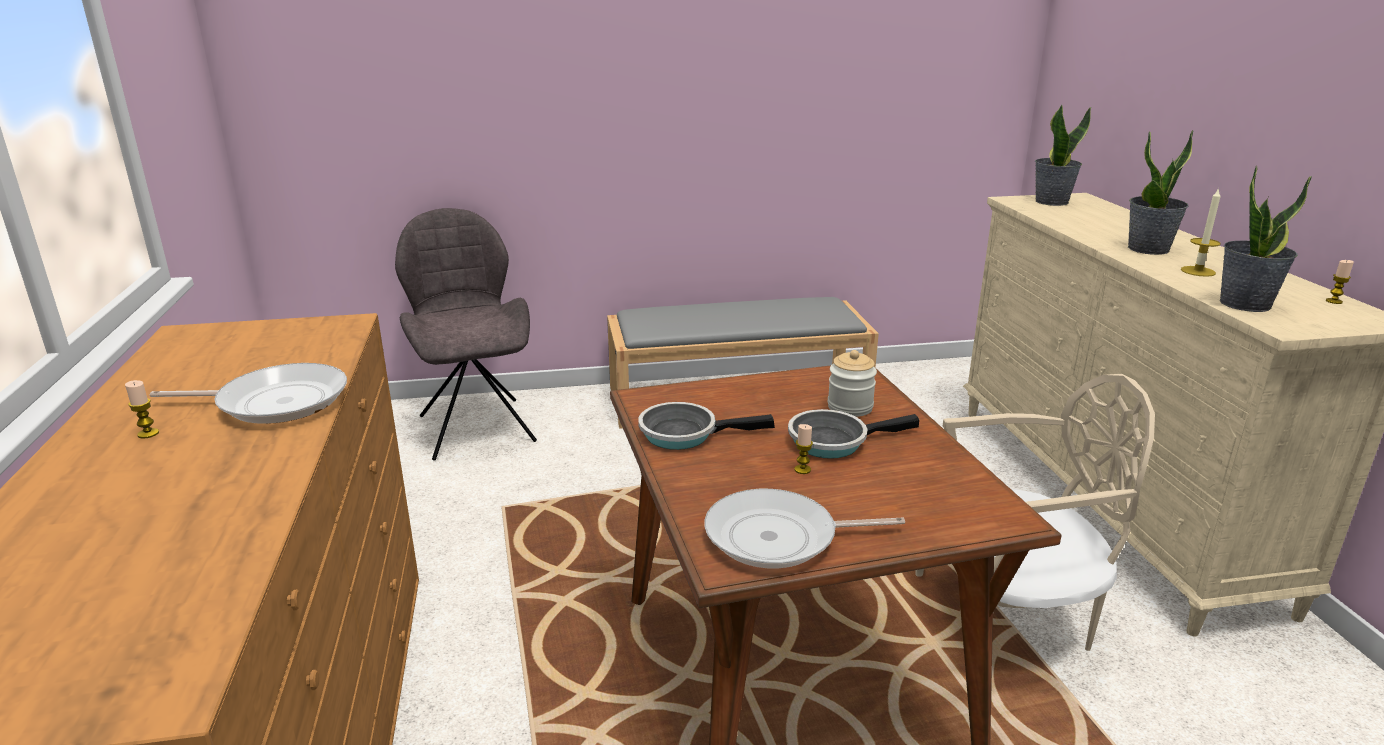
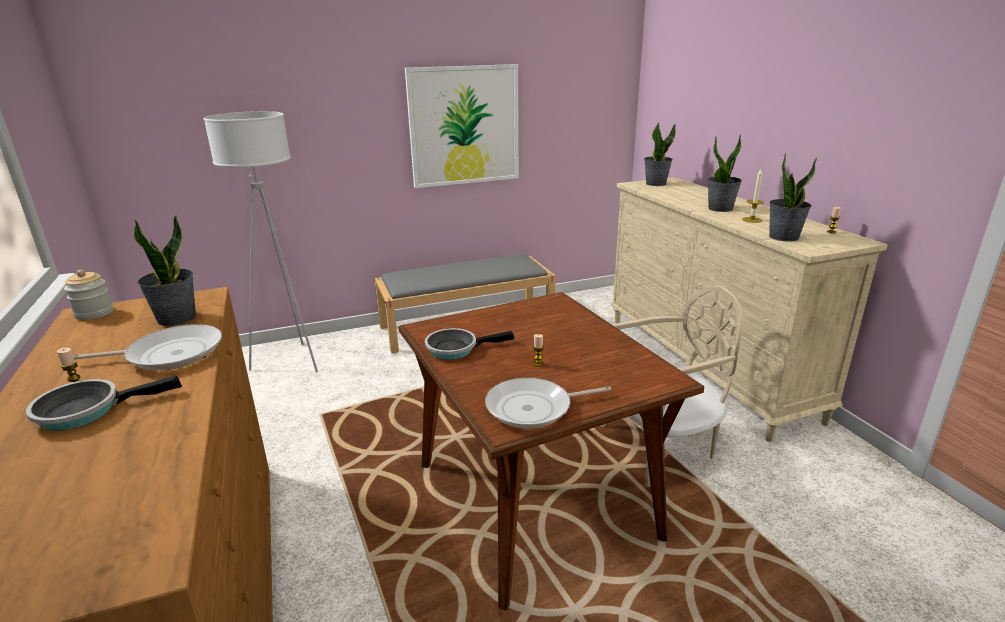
camera: 10 degrees left, 0 degrees up
grey chair [395,208,537,461] -> white floor lamp [204,111,318,372]
frying pan [788,409,919,459] -> frying pan moved to [26,375,182,431]
jar [827,350,877,417] -> jar moved to [64,270,113,320]
none -> potted plant [134,215,196,326]
none -> picture [405,64,519,188]

